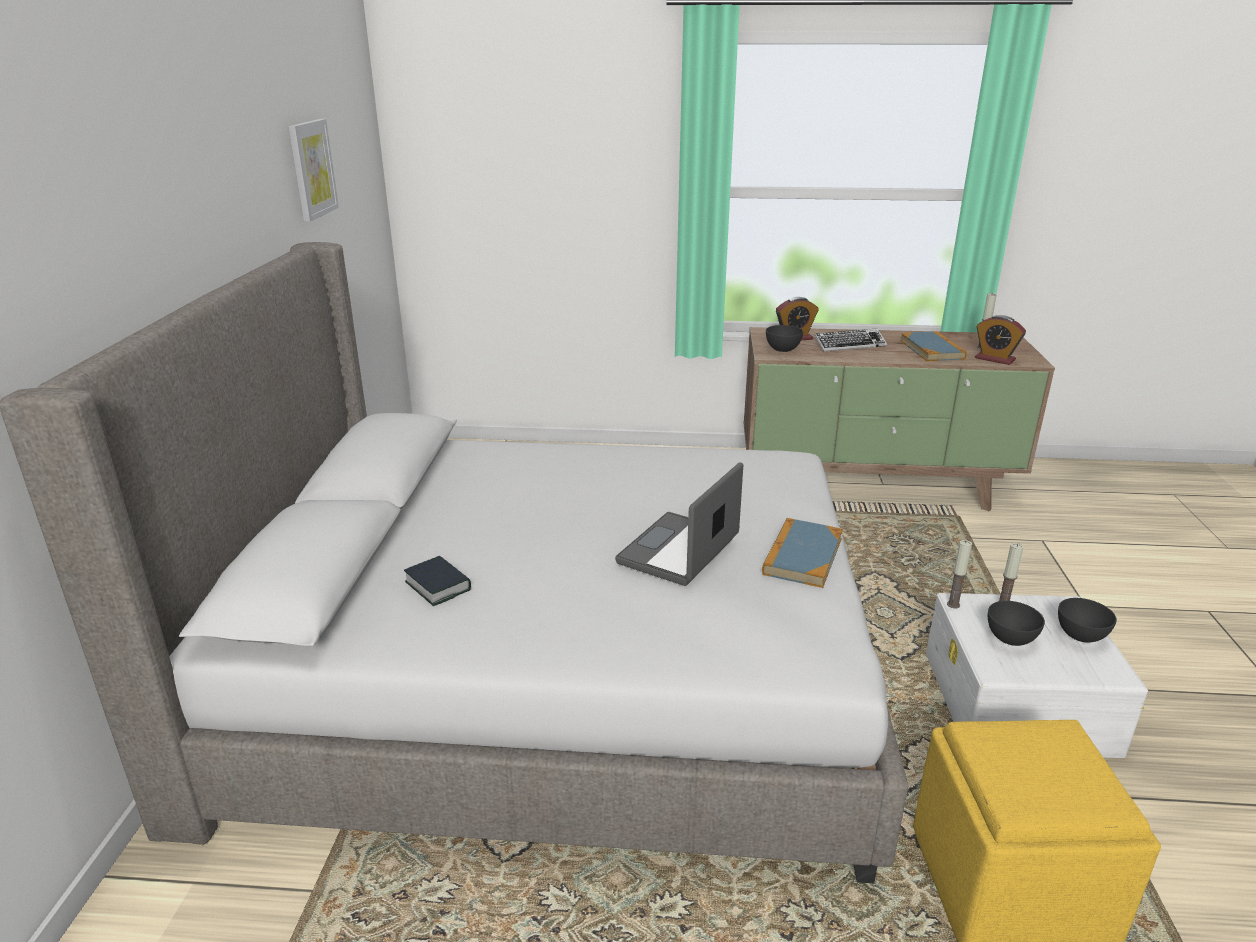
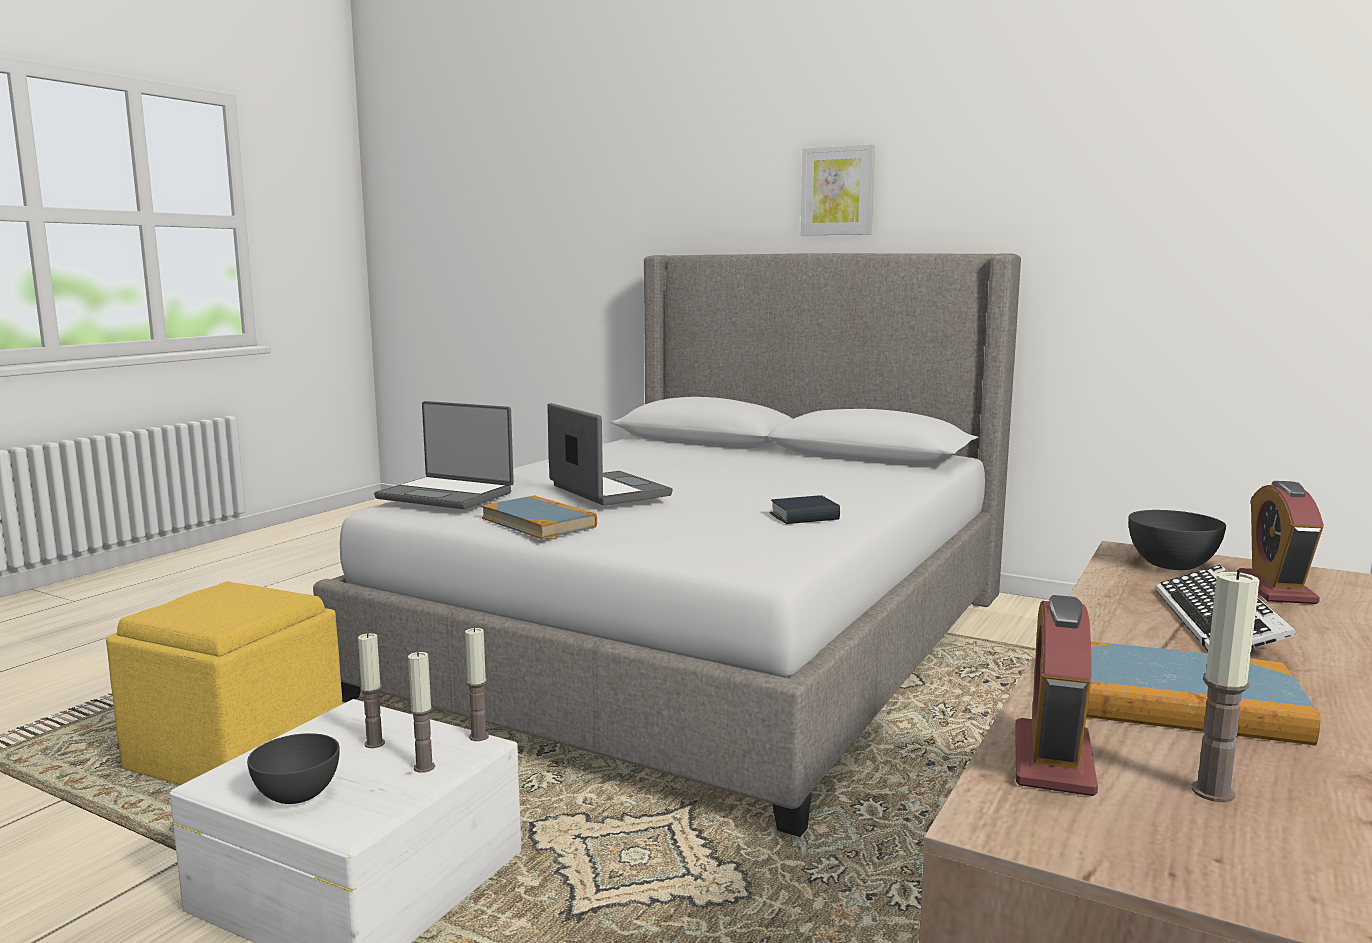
camera: 115 degrees right, 15 degrees down
picture [289,119,339,222] -> picture moved to [801,144,875,235]
book [404,556,471,606] -> book moved to [770,495,840,524]
alarm clock [975,315,1026,365] -> alarm clock turned 45 degrees counterclockwise [1015,595,1098,796]
grey bowl [988,601,1045,646] -> candle [358,633,385,748]
none -> laptop [374,401,514,509]

